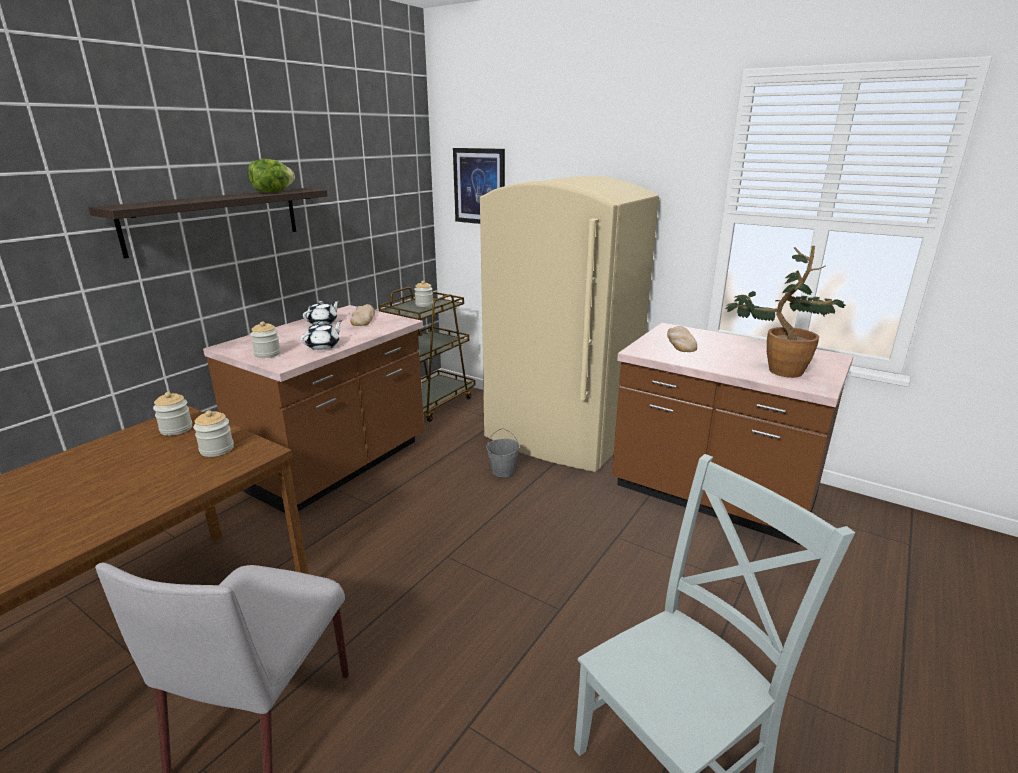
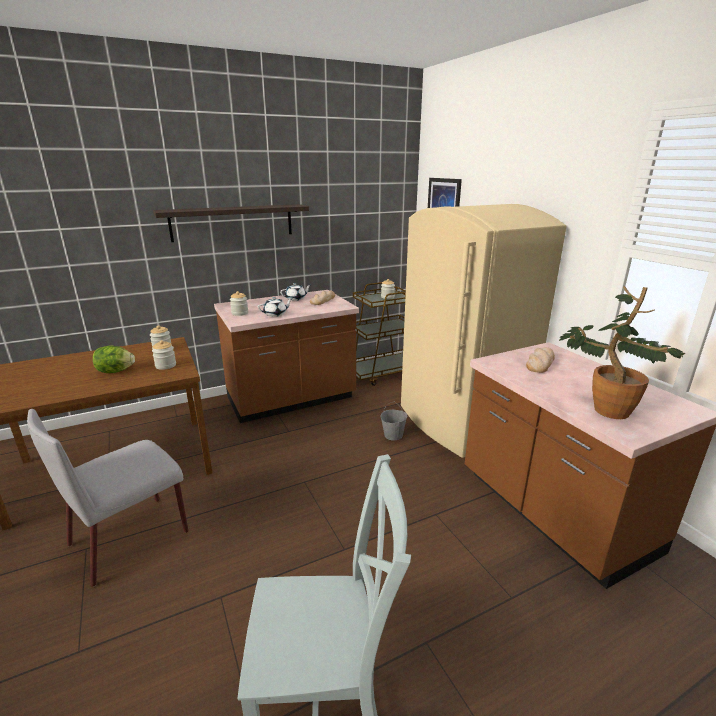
camera: 30 degrees right, 0 degrees up
lettuce [248,159,295,193] -> lettuce moved to [93,345,135,373]

